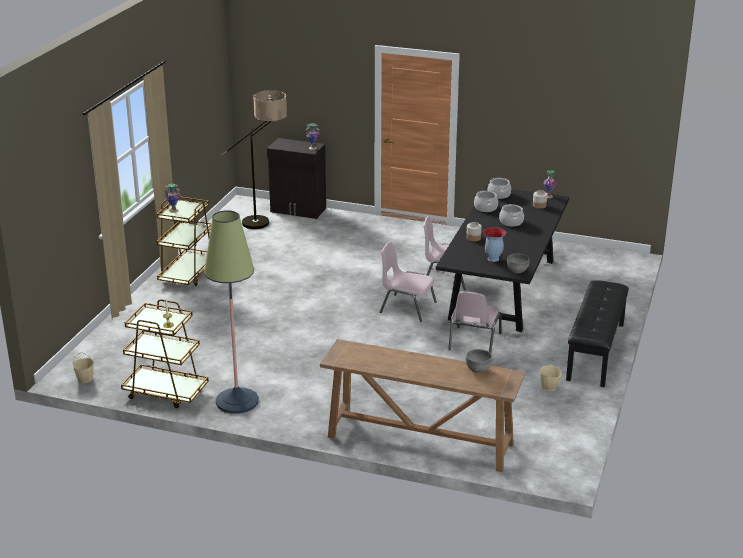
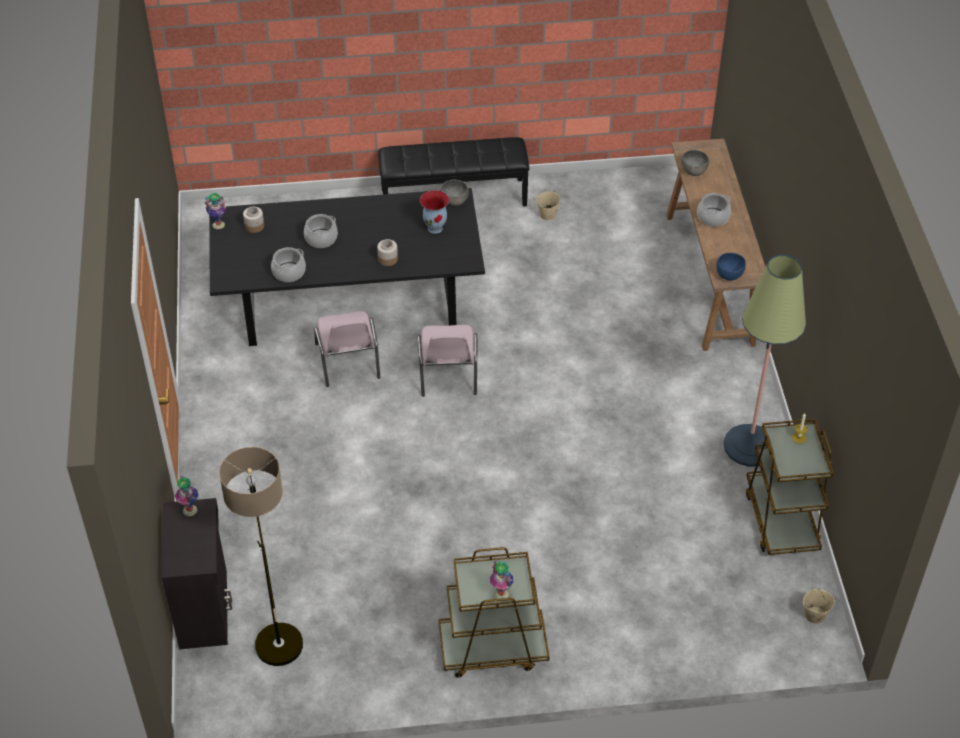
camera: 115 degrees left, 20 degrees up
pink chair [448,291,502,353] -> none
cooking pot [488,178,511,199] -> cooking pot moved to [697,193,731,227]
none -> blue bowl [716,253,746,281]

